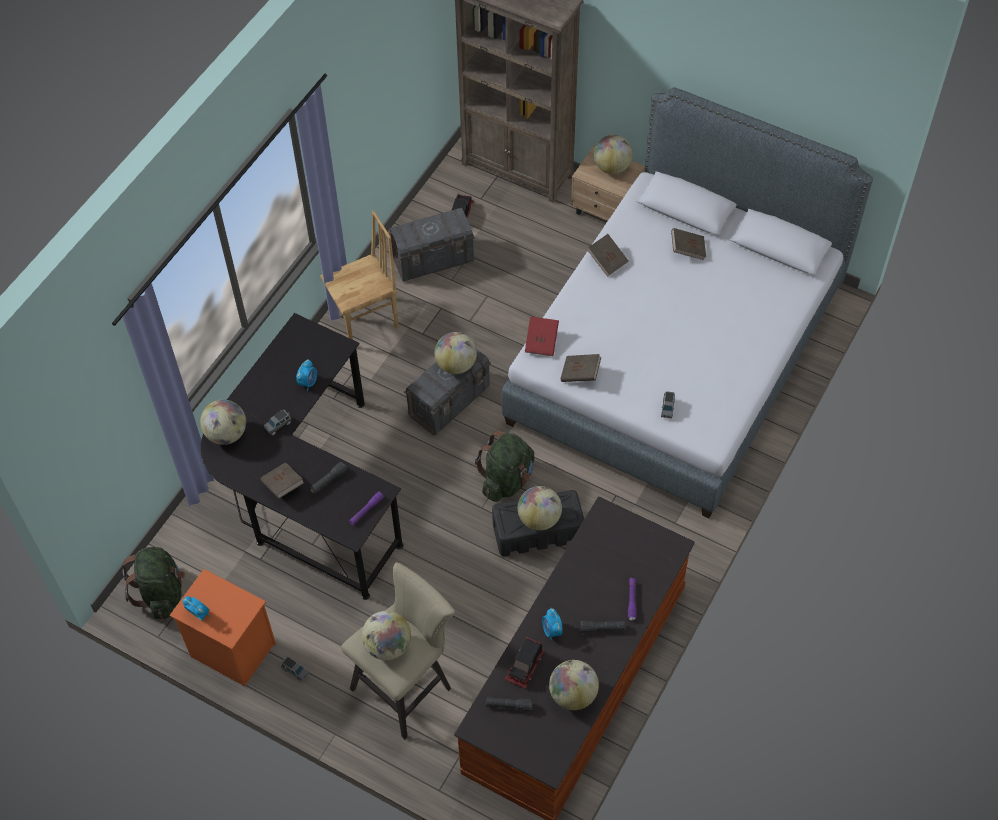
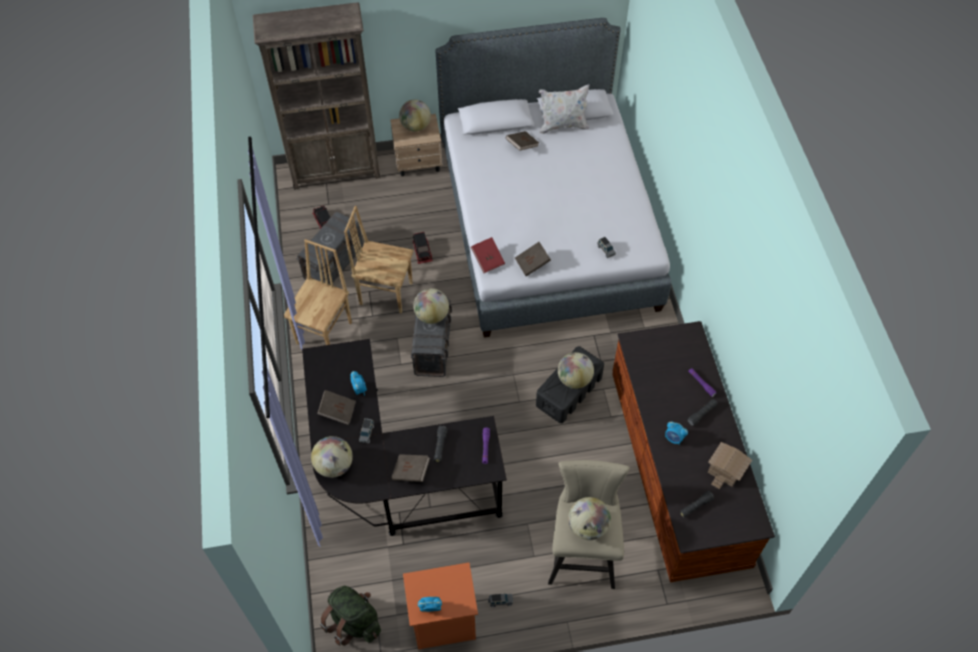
camera: 40 degrees left, 0 degrees up
green backpack [475,431,535,502] -> none
toy truck [505,637,544,689] -> toy truck moved to [413,232,433,264]
globe [549,660,599,710] -> toy house [708,442,752,489]
brown book [587,234,629,277] -> brown book moved to [317,390,356,425]
none -> brown chair [344,206,413,314]
none -> white pillow [539,84,589,134]

